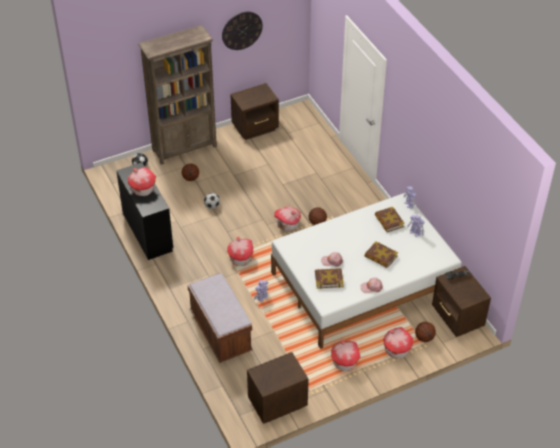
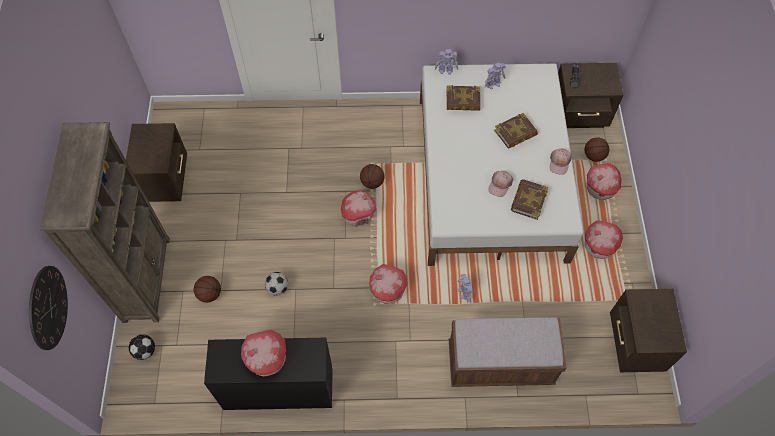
camera: 65 degrees left, 15 degrees up
wall clock [222,12,263,50] -> wall clock moved to [29,266,68,350]

